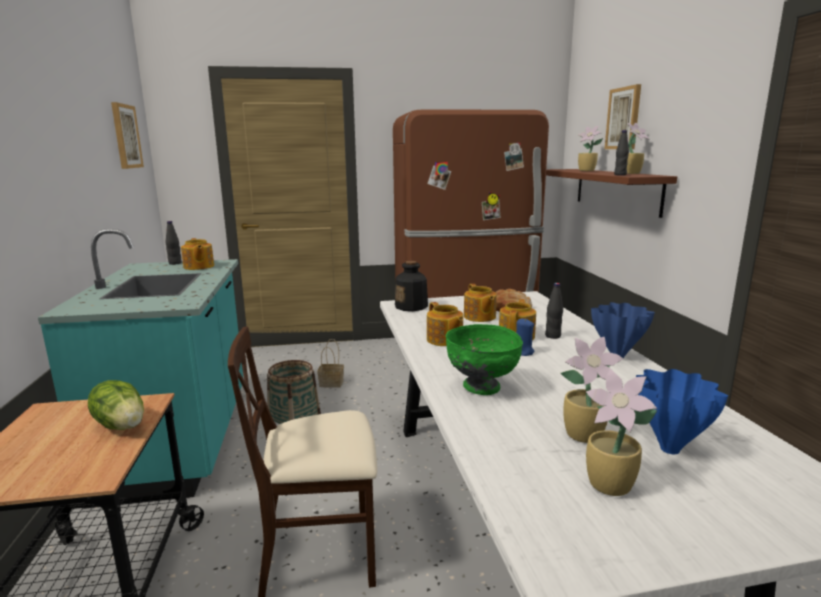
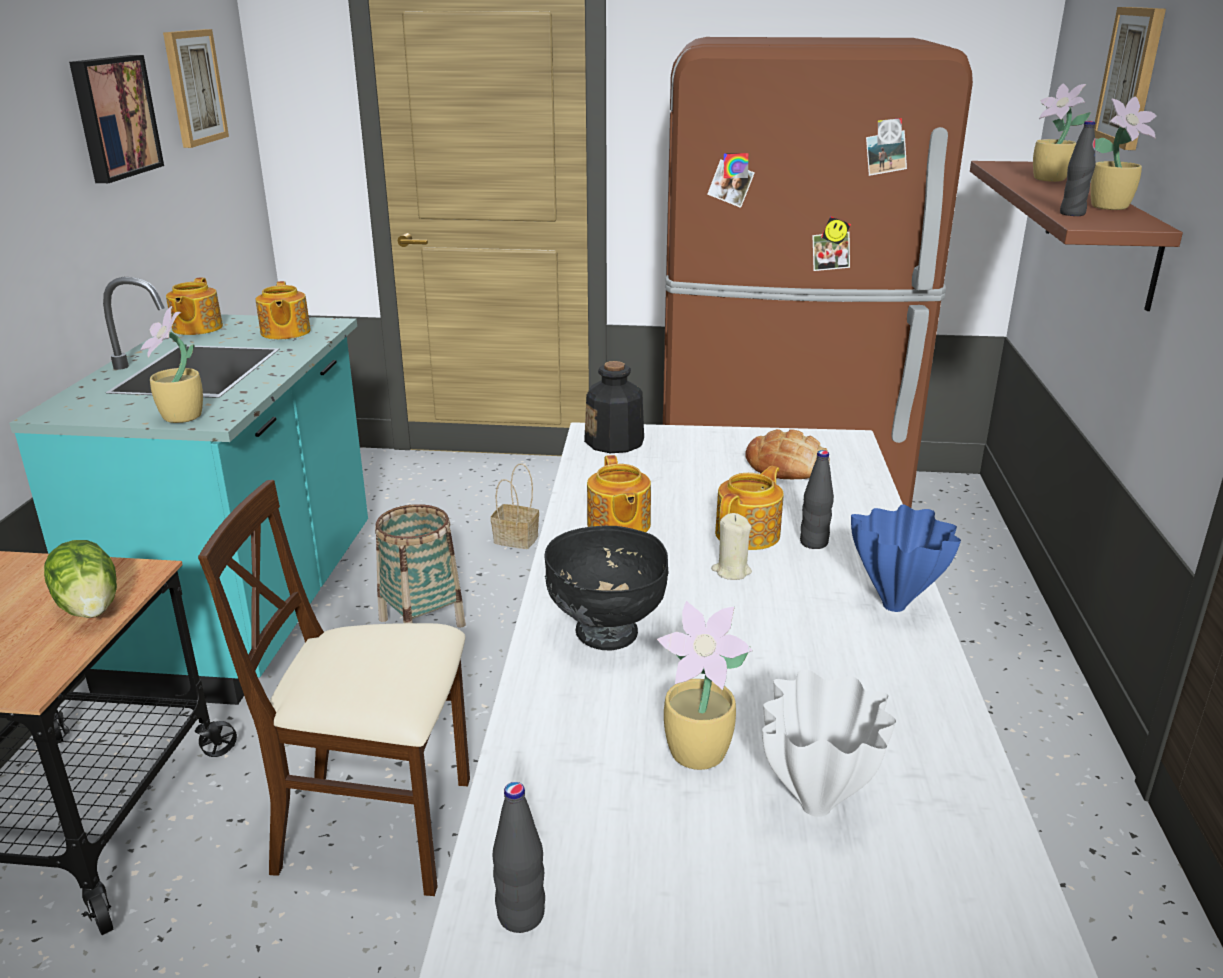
camera: 15 degrees right, 10 degrees up
black bottle [165,221,182,265] -> black bottle moved to [493,782,545,933]
green bowl [446,324,523,395] -> black bowl [544,526,668,650]
teapot [464,284,497,322] -> teapot moved to [166,278,223,335]
blue candle [516,318,535,356] -> beige candle [711,513,752,580]
potted plant [586,369,657,496] -> potted plant moved to [140,306,203,423]
blue vase [636,369,728,454] -> white vase [762,669,896,817]
none -> picture [69,55,164,183]

